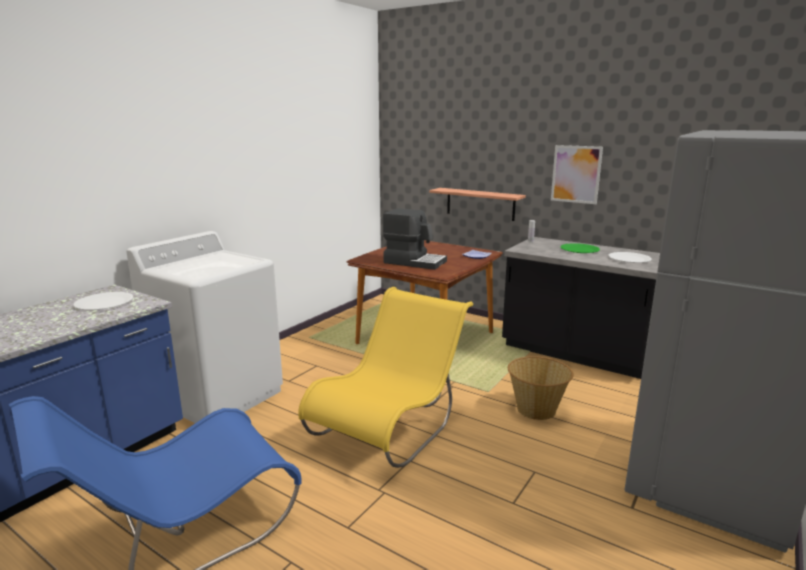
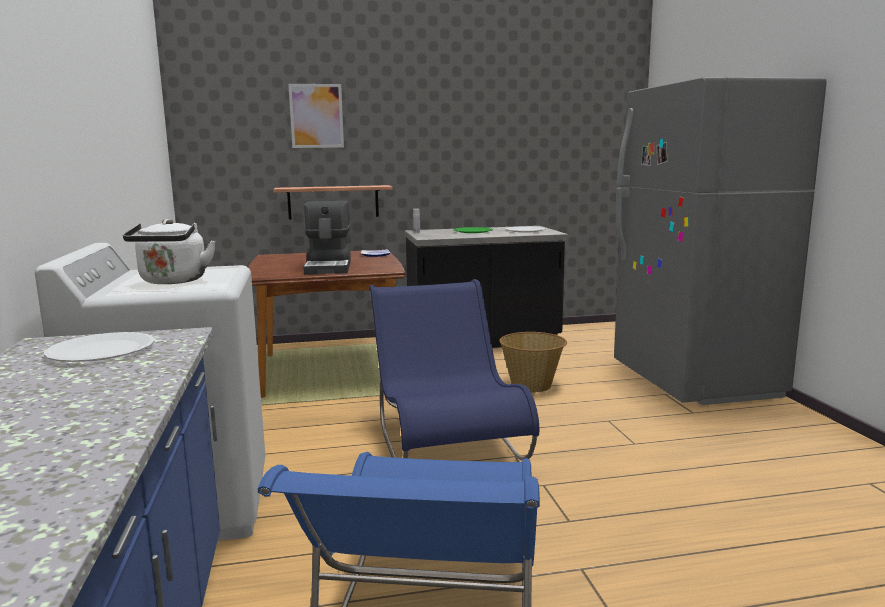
camera: 45 degrees left, 5 degrees down
yellow chair [298,287,473,468] -> blue chair [369,279,539,460]
coffee machine [383,208,447,270] -> coffee machine turned 105 degrees clockwise [303,200,351,275]
picture [551,145,603,204] -> picture moved to [288,84,344,148]
none -> white kettle [123,219,216,284]

